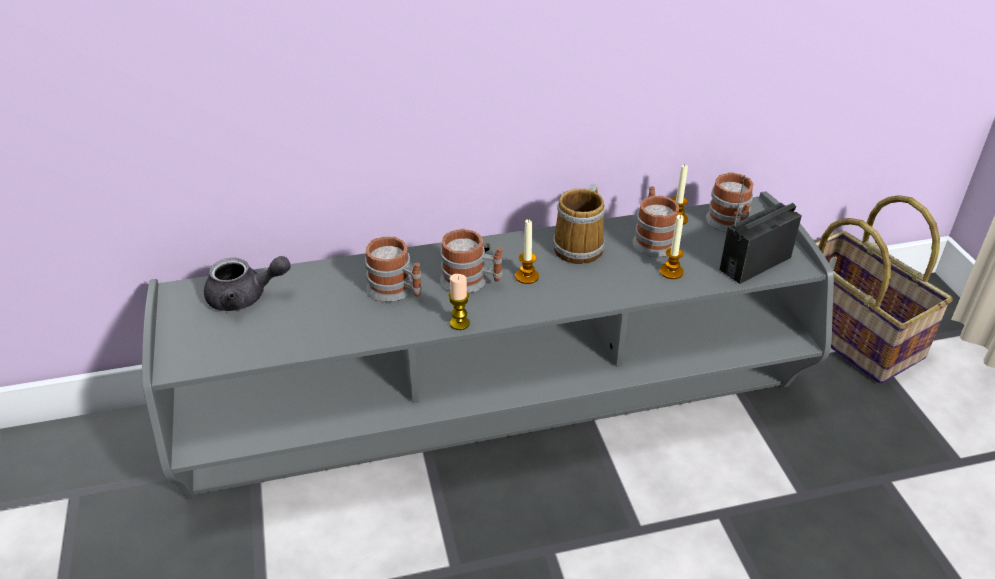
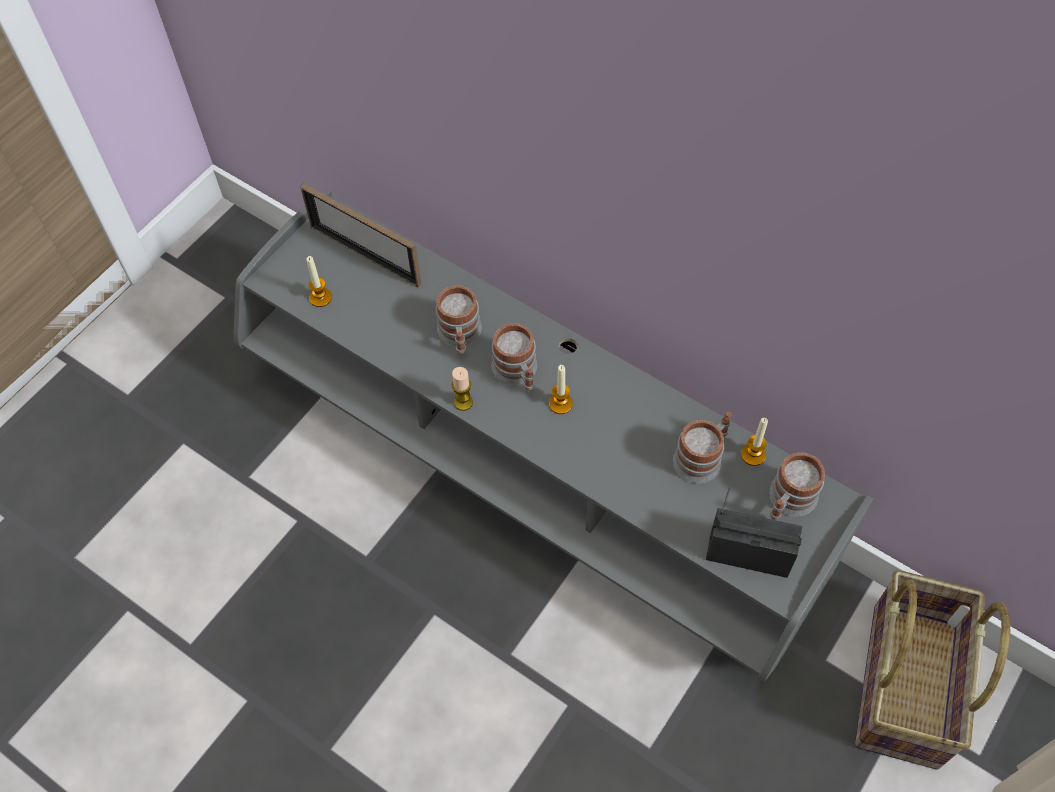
camera: 50 degrees right, 20 degrees up
grey teapot [204,256,291,311] -> picture frame [300,184,421,287]
mug [553,184,605,264] -> none
candle [660,215,684,279] -> candle moved to [306,256,332,307]

